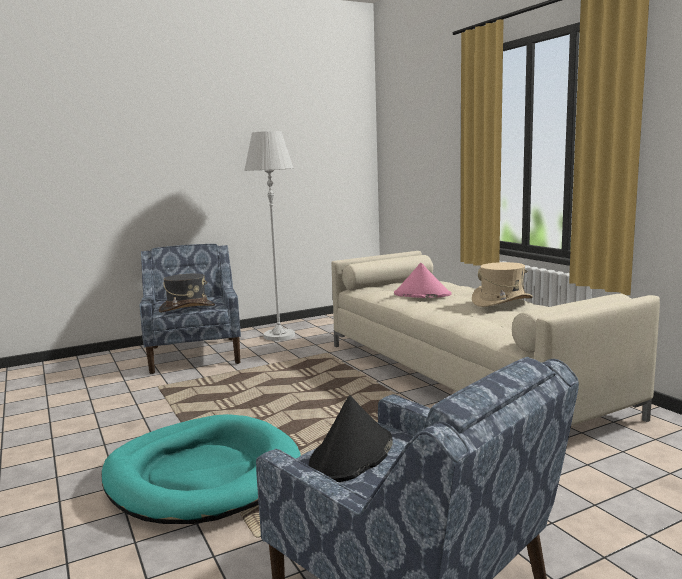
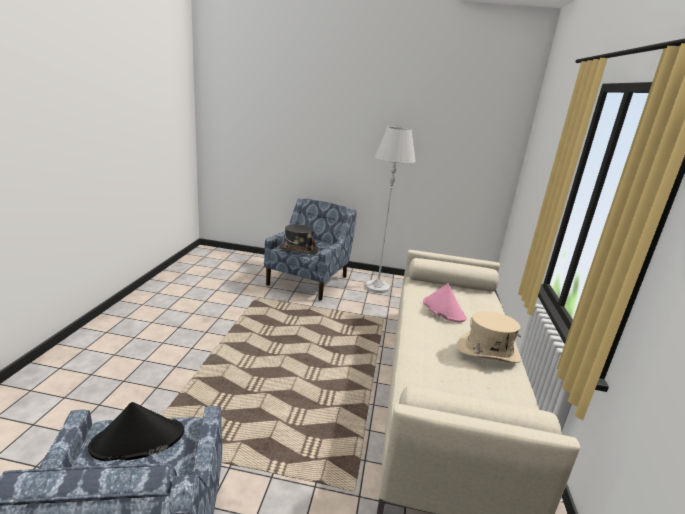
camera: 35 degrees right, 10 degrees up
turquoise dog bed [101,414,301,524] -> none

